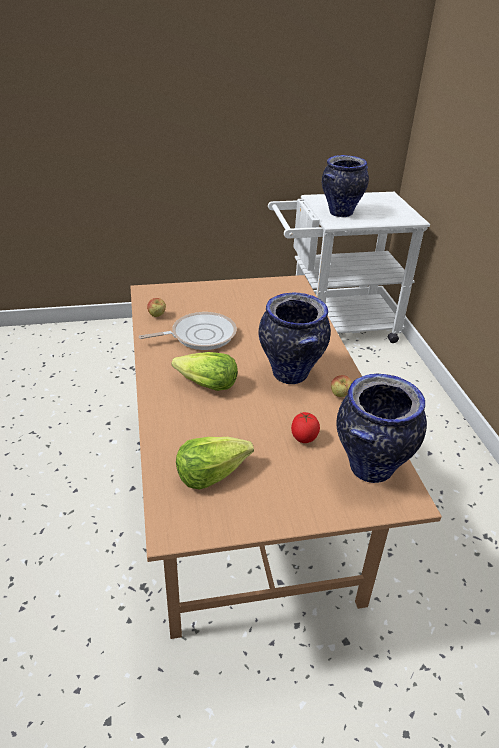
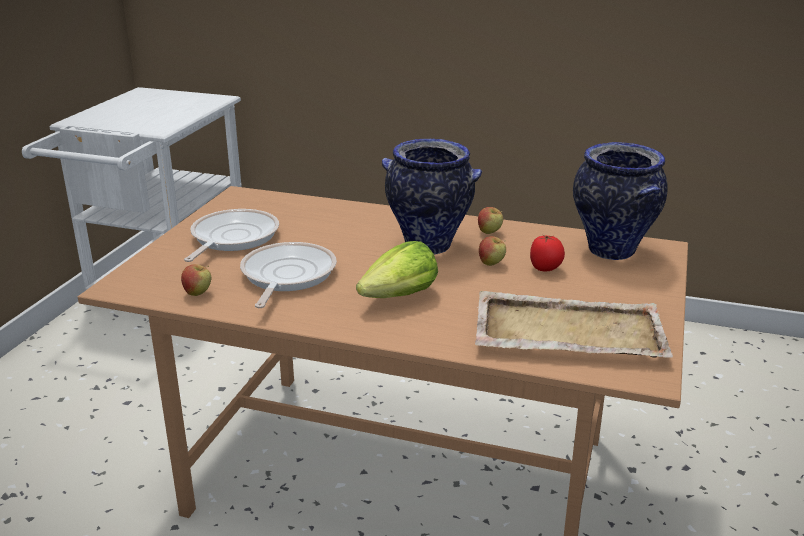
camera: 60 degrees left, 10 degrees down
lettuce [176,437,254,489] -> beige tray [475,291,673,358]
vase [322,155,369,217] -> none
none -> frying pan [184,209,279,262]
none -> apple [479,236,506,266]

